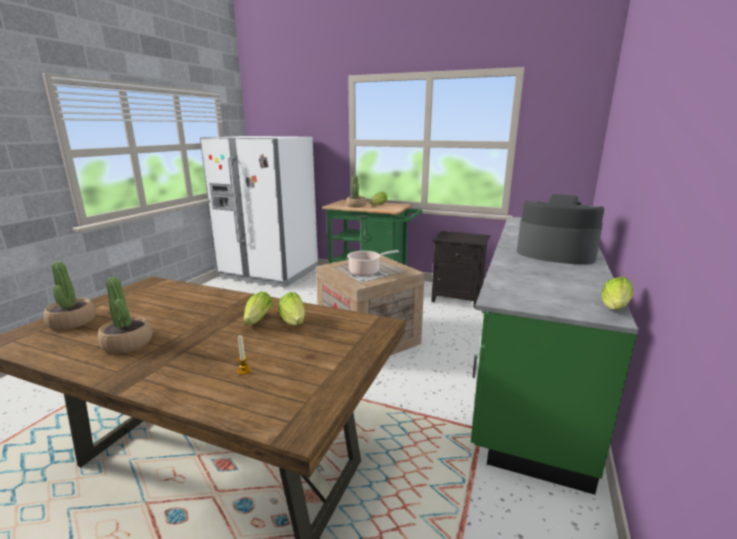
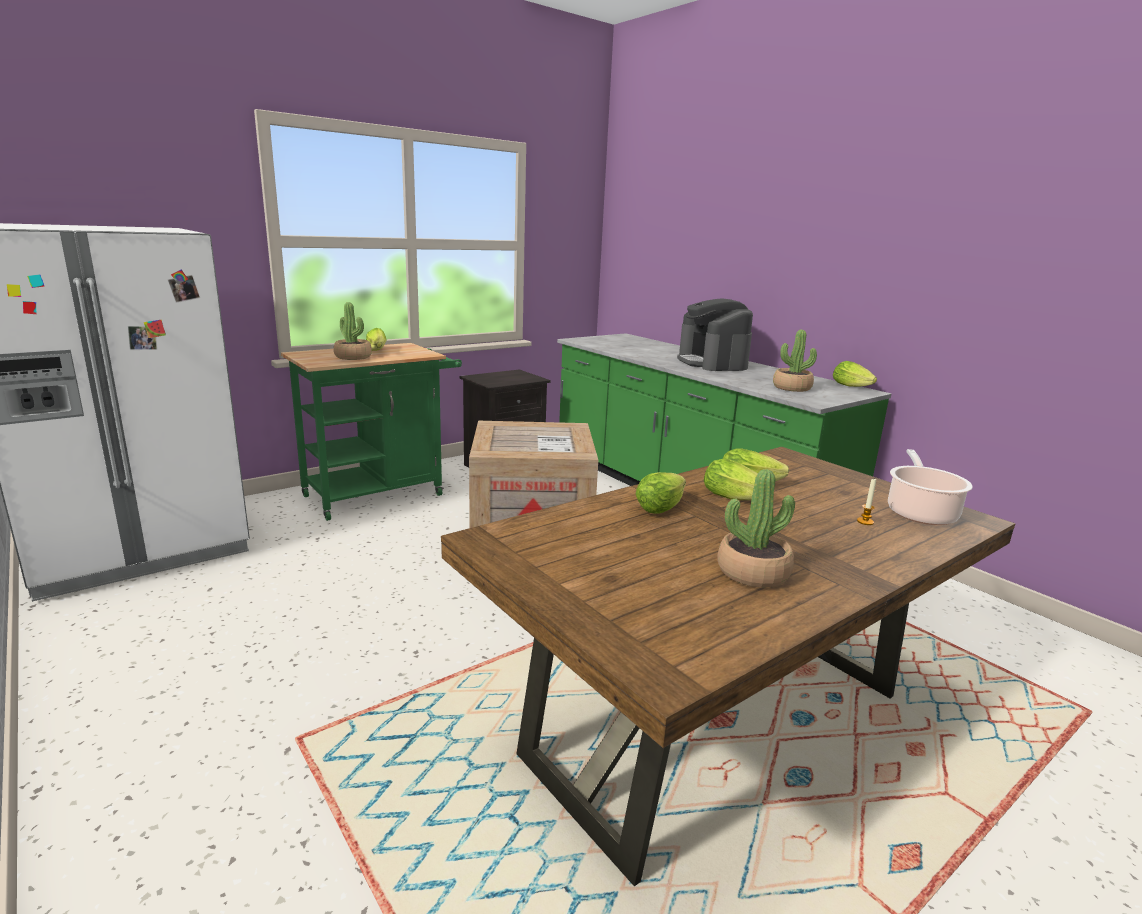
camera: 60 degrees left, 0 degrees up
potted plant [43,262,96,330] -> potted plant moved to [773,330,817,392]
cooking pot [347,250,399,276] -> cooking pot moved to [888,449,973,525]
coffee machine [517,194,604,265] -> coffee machine turned 75 degrees counterclockwise [677,298,753,371]
none -> lettuce [636,472,686,514]

